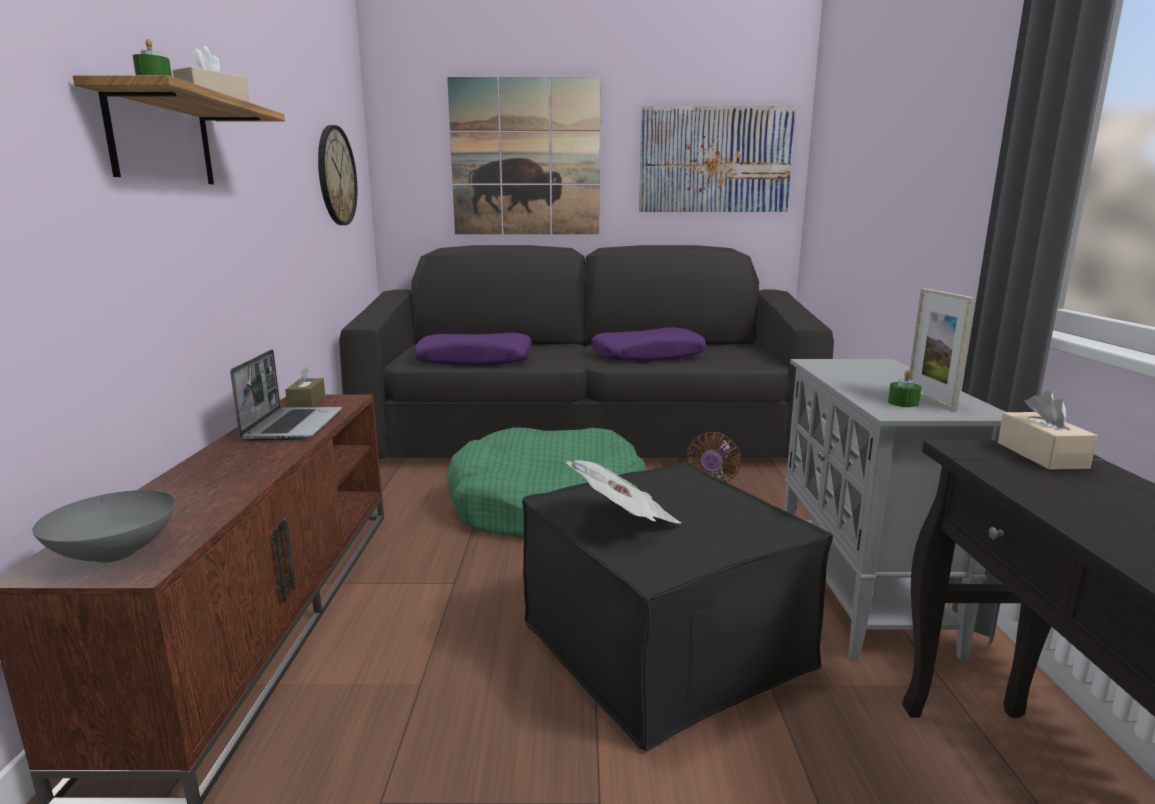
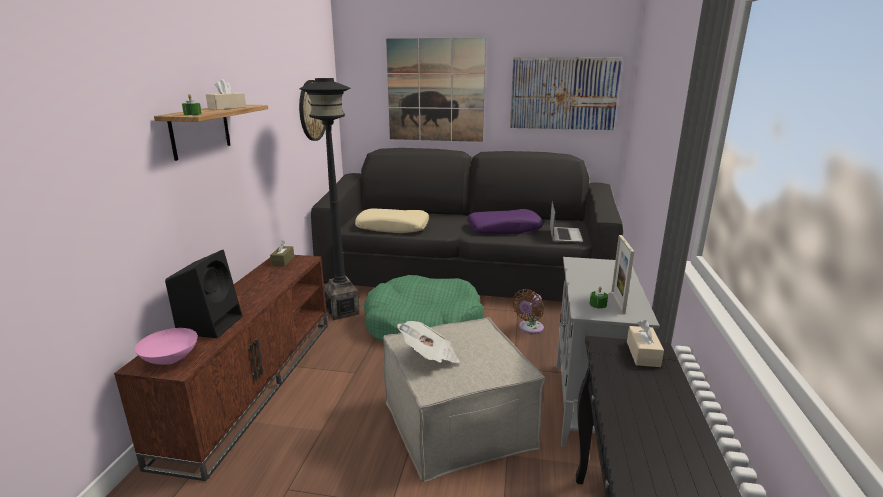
camera: 10 degrees right, 5 degrees up
grey bowl [32,490,175,563] -> pink bowl [135,328,198,365]
laptop [230,350,342,441] -> laptop moved to [550,201,583,243]
purple pillow [414,333,532,366] -> beige pillow [355,208,429,233]
black ottoman [522,461,833,751] -> beige ottoman [383,317,545,482]
none -> black speaker [165,250,242,338]
none -> black floor lamp [299,78,359,320]

